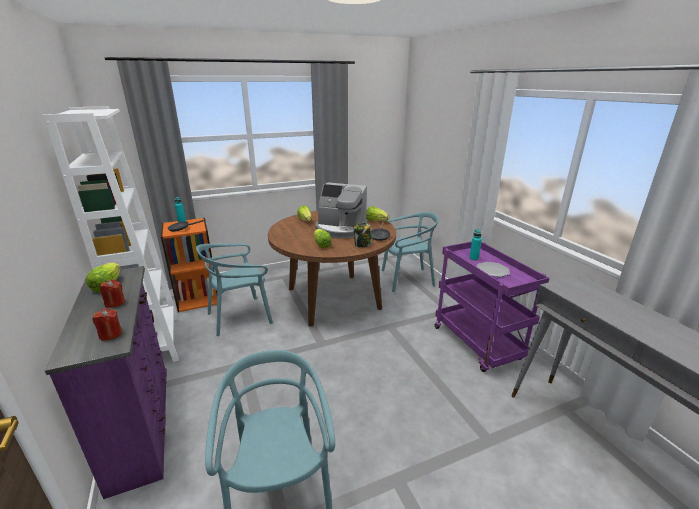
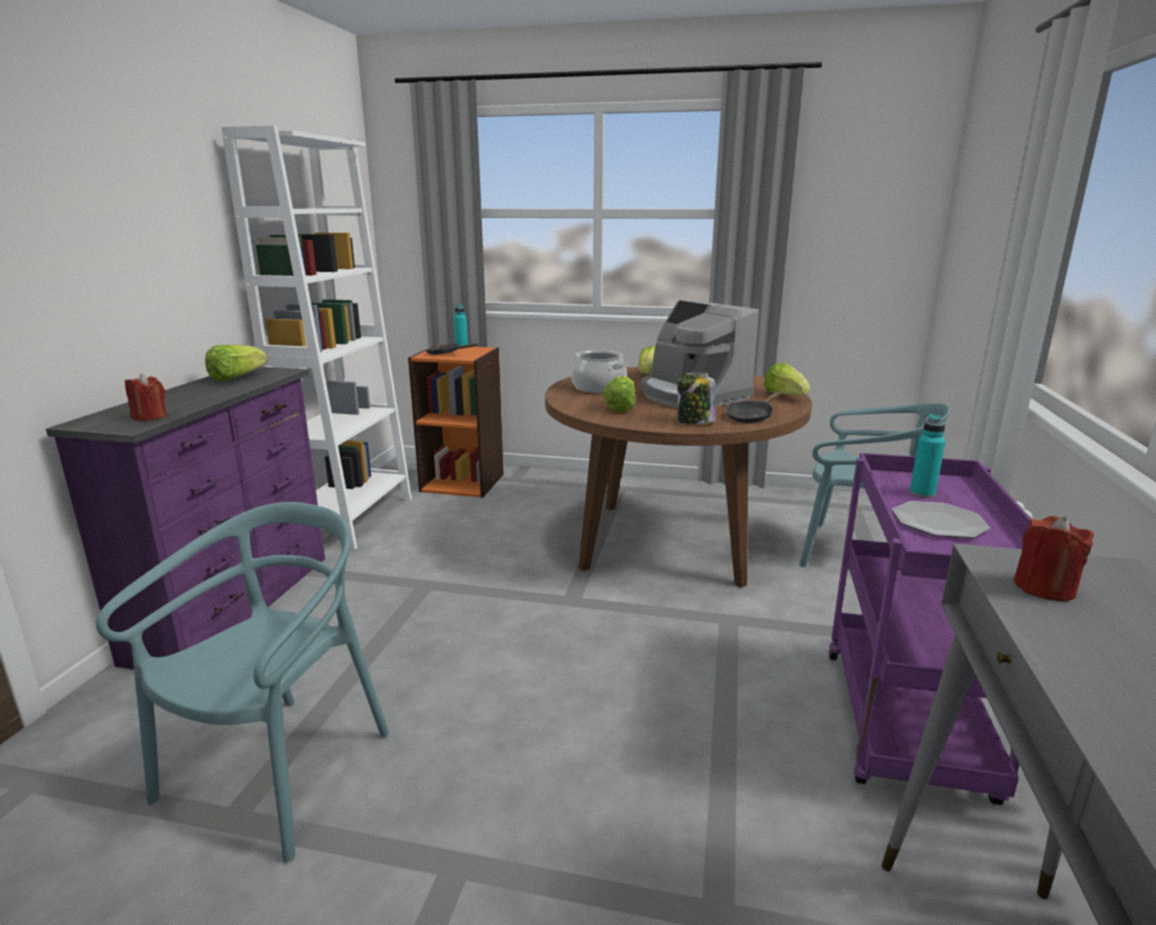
camera: 35 degrees right, 5 degrees down
red candle [100,280,125,308] -> red candle moved to [1014,516,1094,601]
turquoise chair [196,243,273,336] -> none
none -> cooking pot [571,350,627,393]

